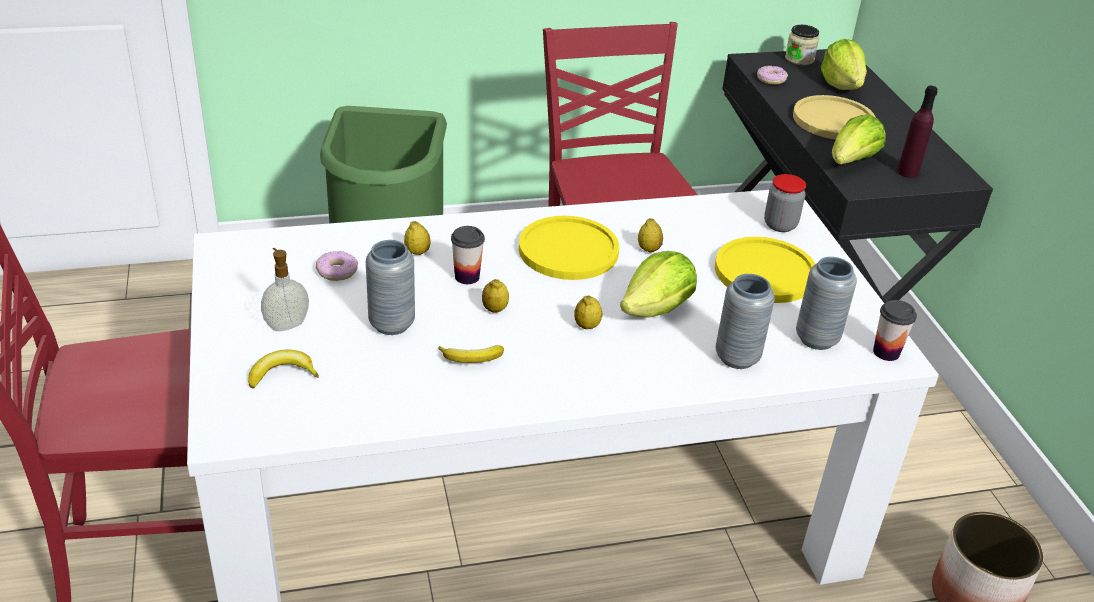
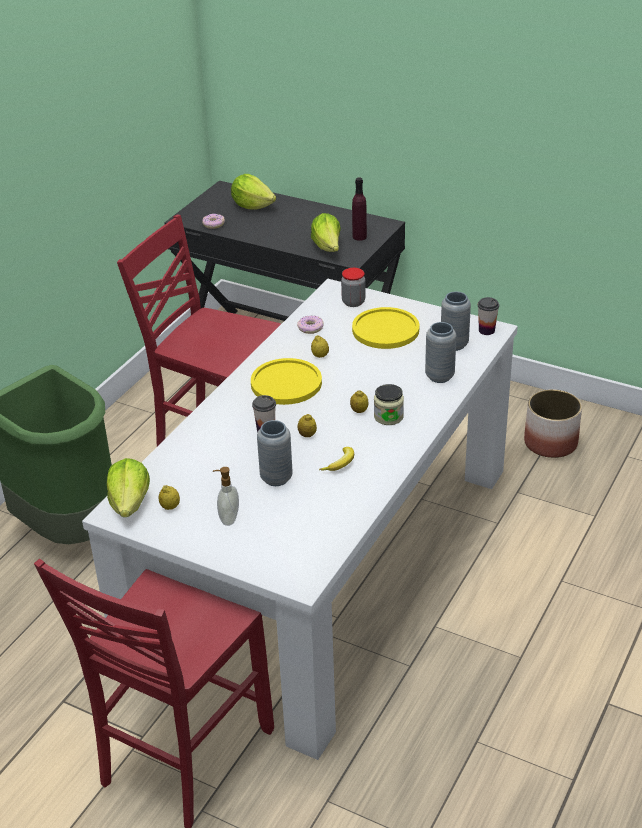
camera: 45 degrees left, 0 degrees up
banana [248,350,319,388] -> none
donut [316,251,358,281] -> donut moved to [297,315,324,334]
lemon [404,221,431,255] -> lemon moved to [159,485,180,510]
lettuce [620,251,697,317] -> lettuce moved to [107,458,150,517]
jar [785,25,819,65] -> jar moved to [374,384,404,425]
yellow plate [793,95,875,139] -> none

